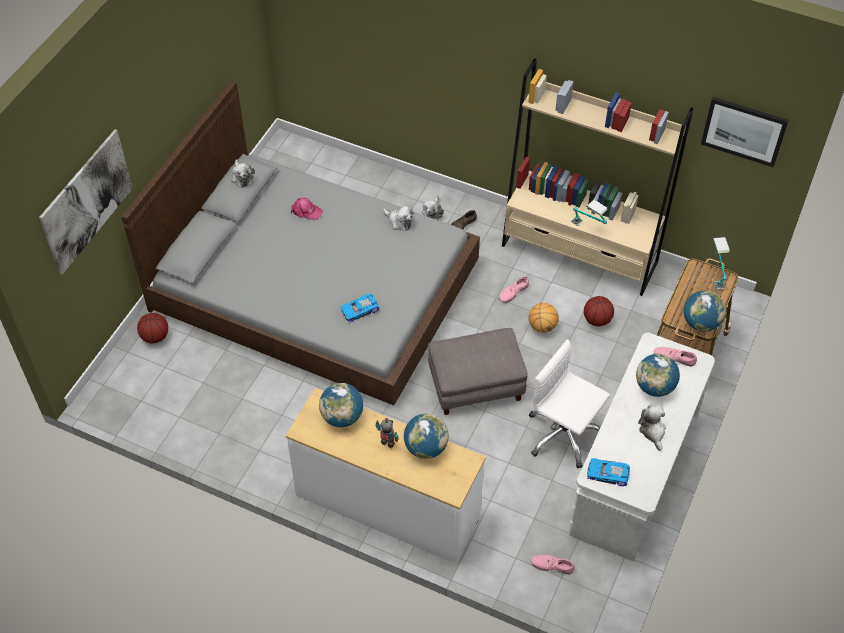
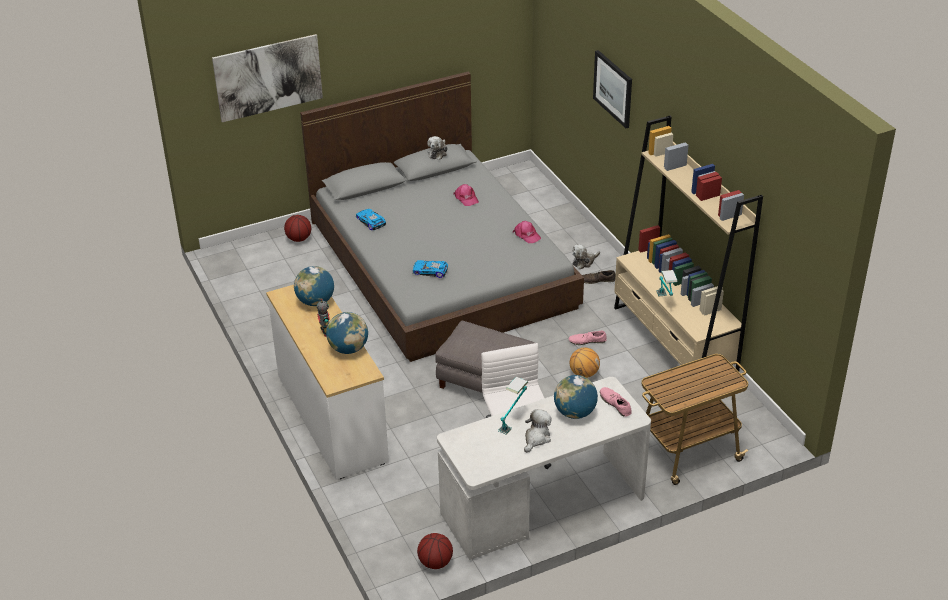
camera: 40 degrees right, 15 degrees down
plush toy [383,206,414,231] -> pink cap [513,221,541,243]
pink shoe [531,555,575,574] -> none
basketball [584,296,614,326] -> basketball moved to [417,533,453,569]
toy car [587,458,630,486] -> toy car moved to [356,208,386,230]
globe [684,291,726,332] -> none
picture [701,97,789,167] -> picture moved to [593,50,632,128]
table lamp [713,237,730,289] -> table lamp moved to [498,377,528,435]

